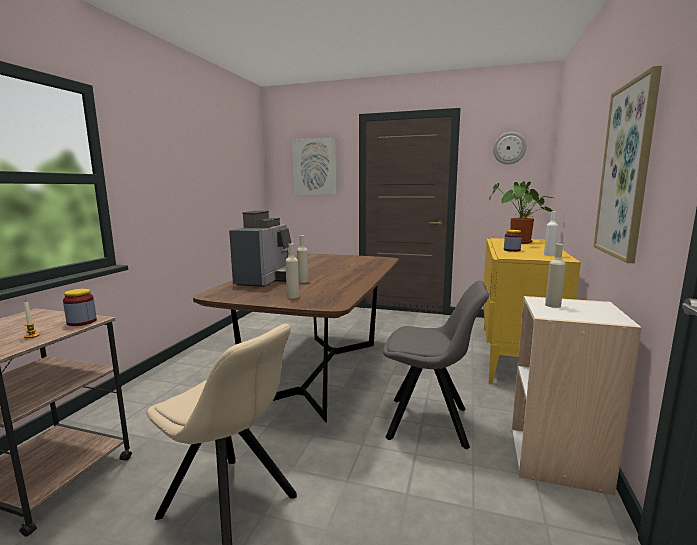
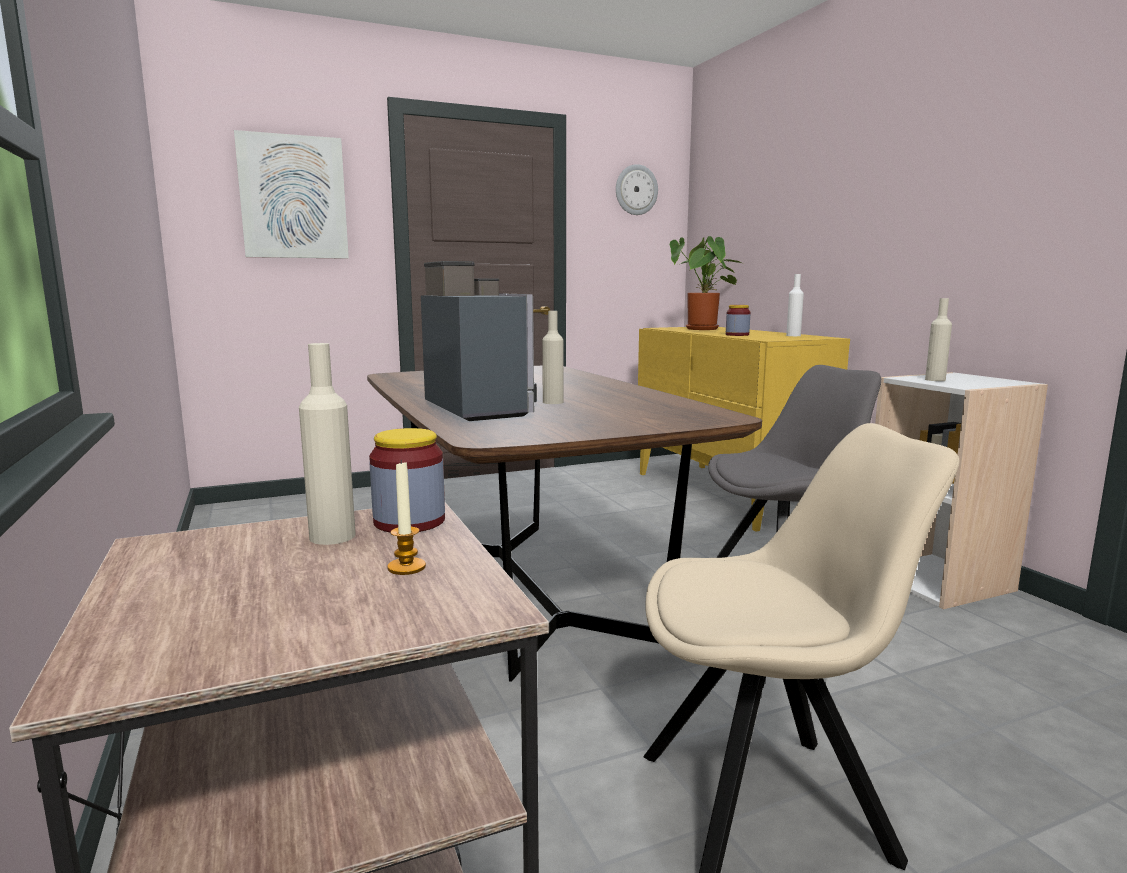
camera: 40 degrees left, 0 degrees up
beige bottle [285,244,299,299] -> beige bottle moved to [299,343,356,545]
picture [594,66,662,263] -> none

